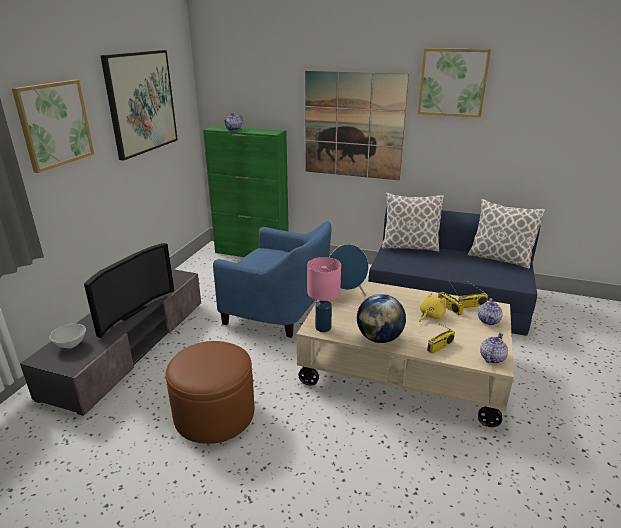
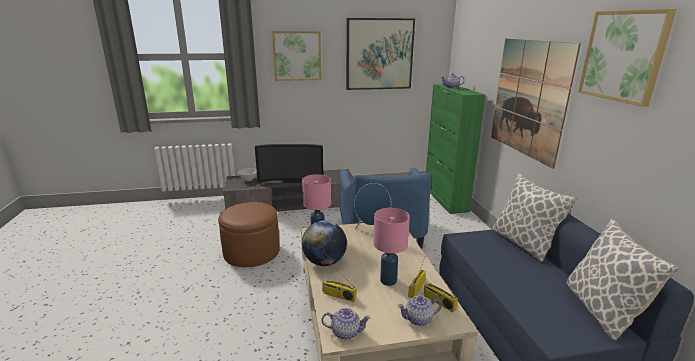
camera: 60 degrees right, 5 degrees down
yellow plush toy [419,292,446,322] -> pink table lamp [373,208,410,286]

